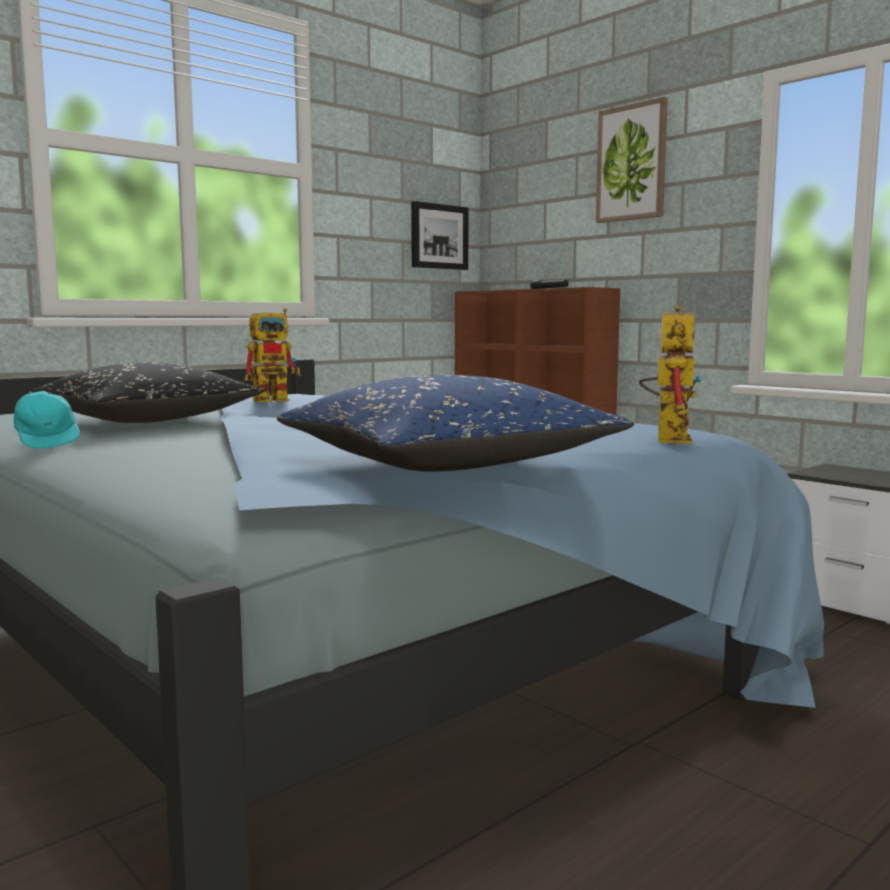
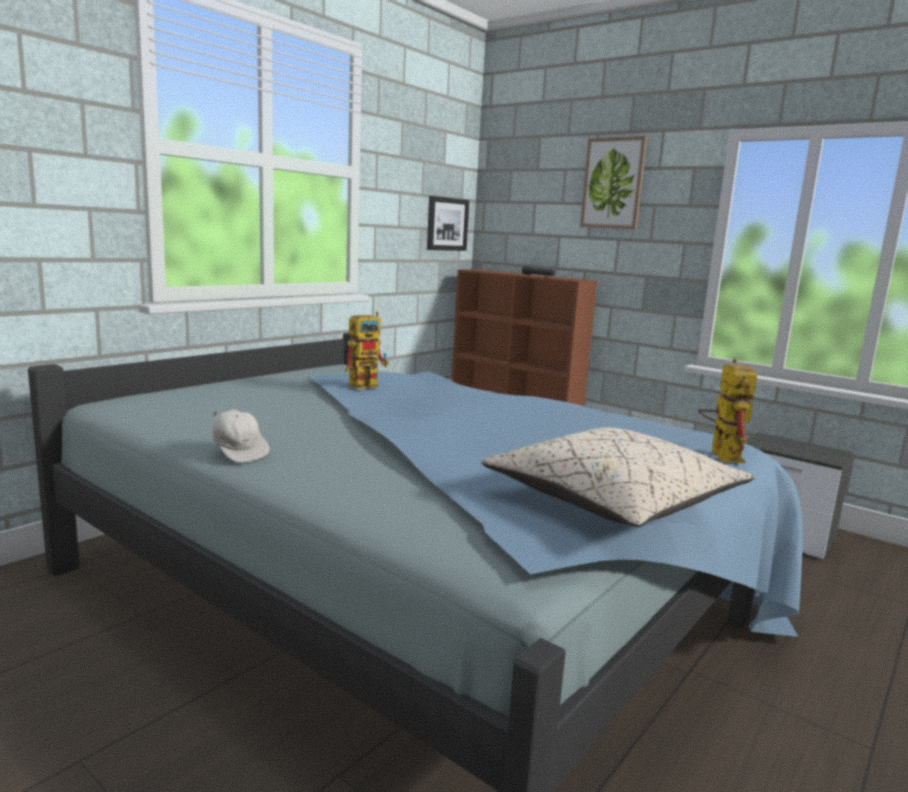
camera: 10 degrees left, 5 degrees up
turquoise cap [14,391,80,448] -> white cap [212,409,270,463]
black pillow [28,362,264,423] -> none
blue pillow [277,375,634,472] -> beige pillow [481,427,755,527]

